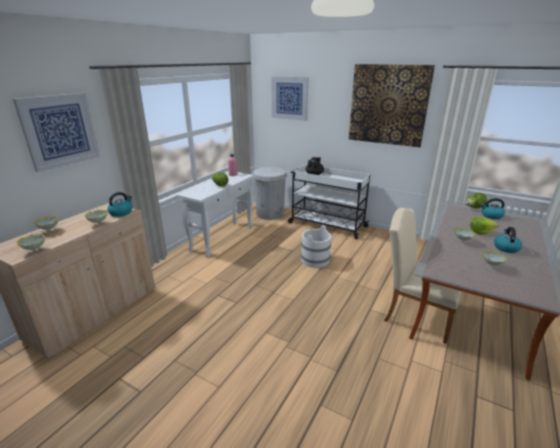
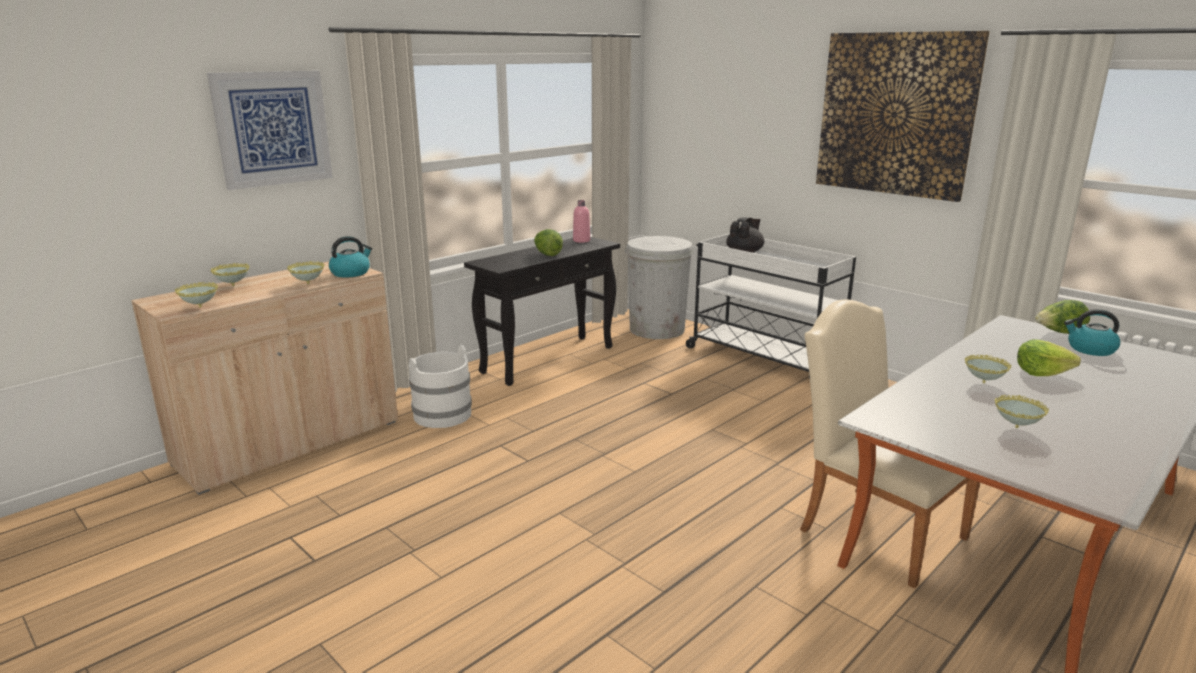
camera: 15 degrees right, 5 degrees down
white console table [177,172,254,257] -> black console table [464,237,620,386]
picture [271,76,309,121] -> none
white bucket [301,225,331,268] -> white bucket moved to [409,345,472,428]
kettle [494,227,522,253] -> none

